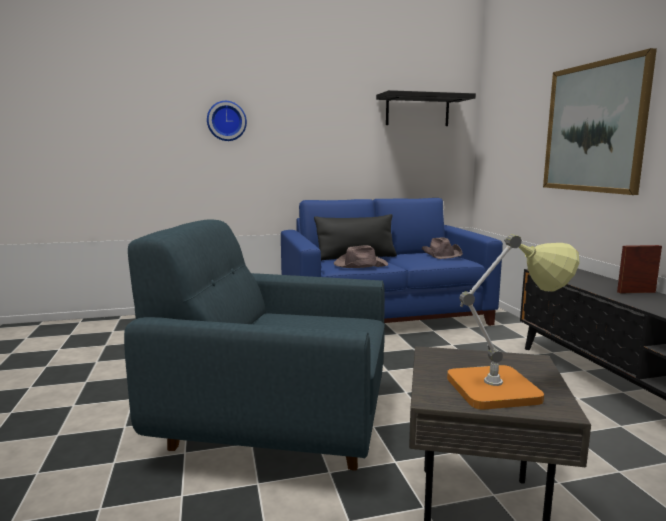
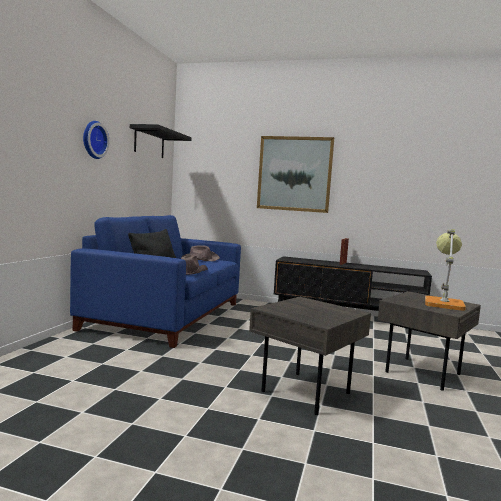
camera: 60 degrees left, 5 degrees down
blue armchair [124,219,385,471] -> grey side table [249,297,371,415]
wall clock [207,101,247,141] -> wall clock moved to [83,121,109,159]

